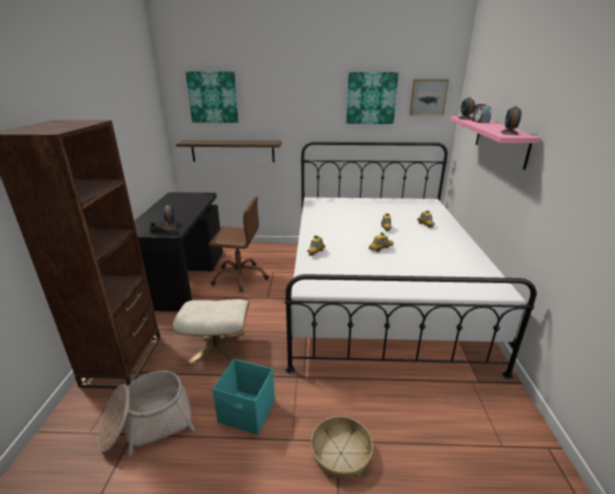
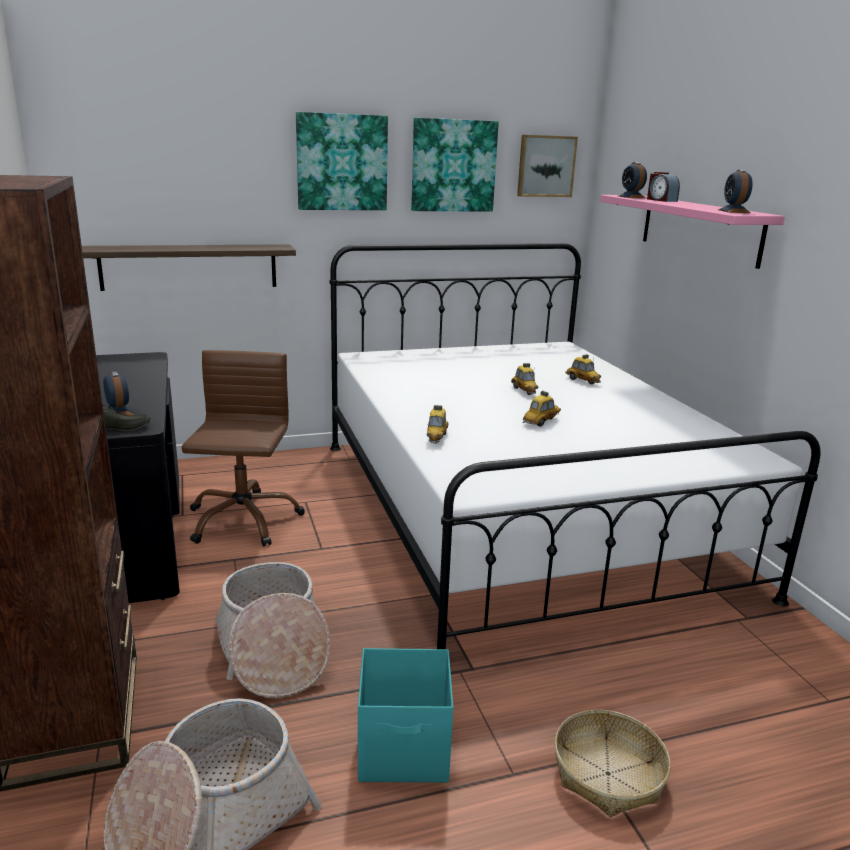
camera: 20 degrees left, 5 degrees down
beige ottoman [172,299,249,365] -> basket [215,562,330,698]
picture [186,71,238,123] -> picture moved to [296,112,388,210]
brown office chair [209,196,269,292] -> brown office chair turned 75 degrees counterclockwise [181,350,305,547]

